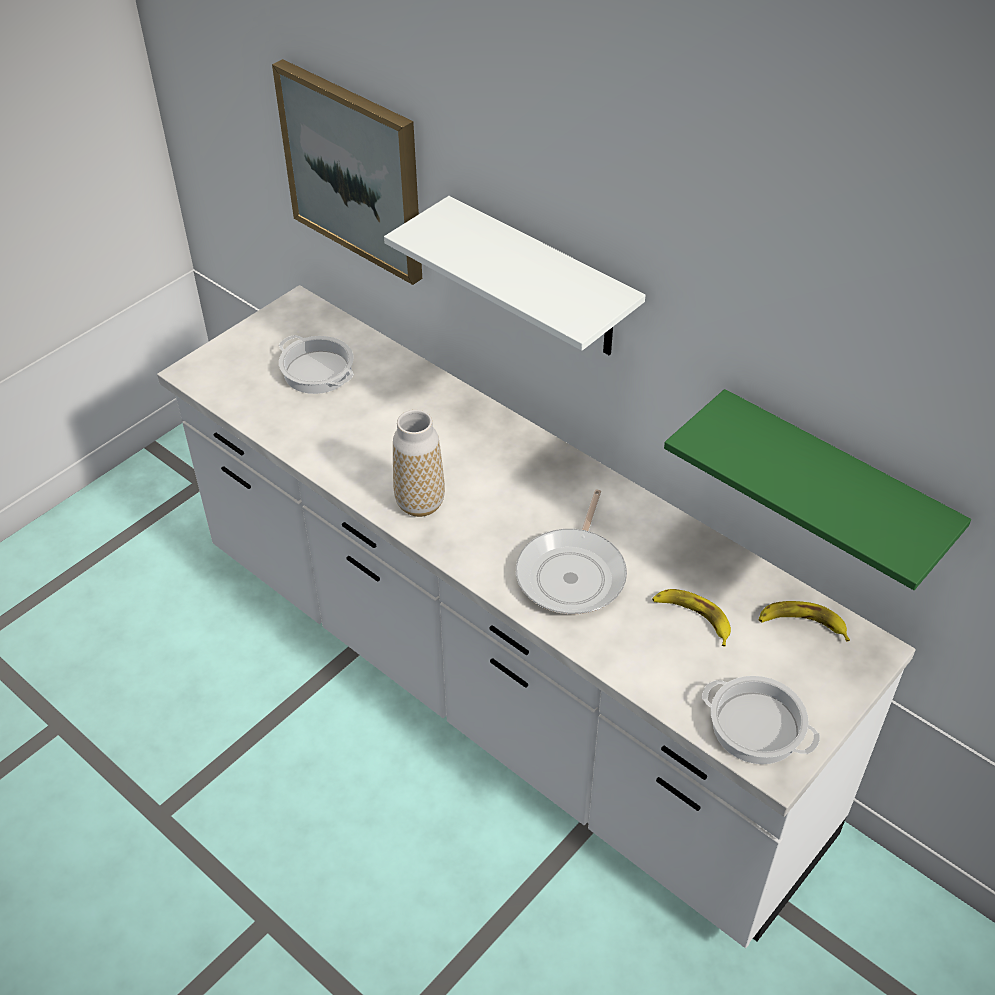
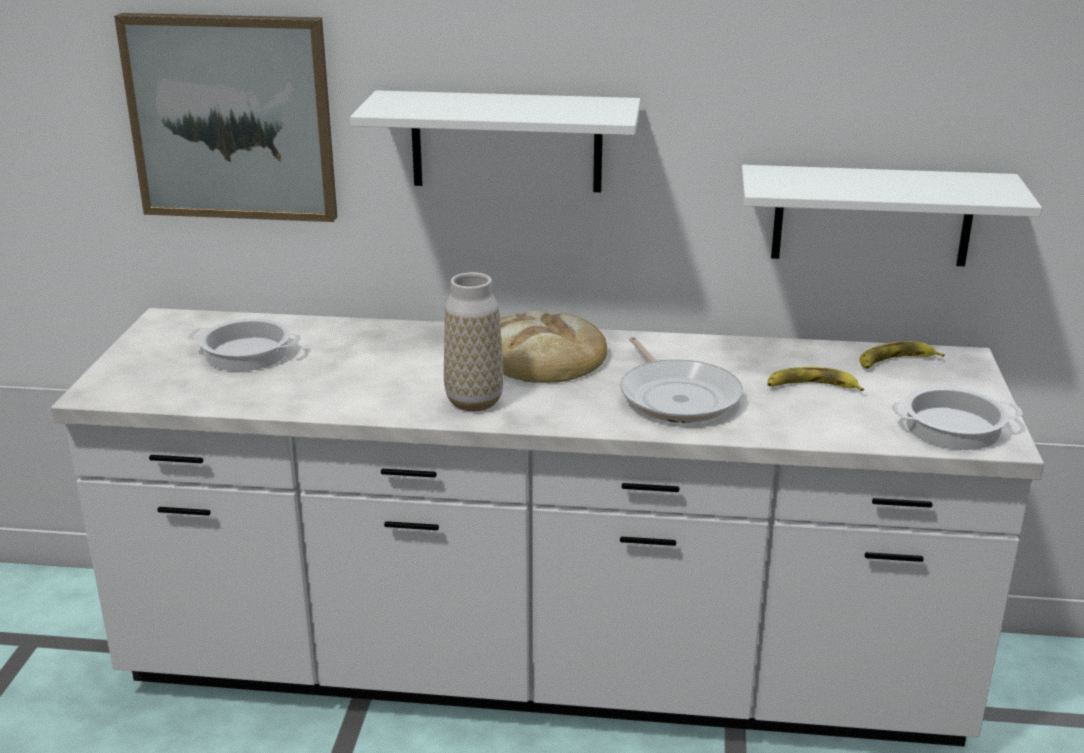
camera: 35 degrees left, 20 degrees down
green shelf [664,389,971,590] -> white shelf [741,165,1042,266]
none -> bread [500,310,607,383]

